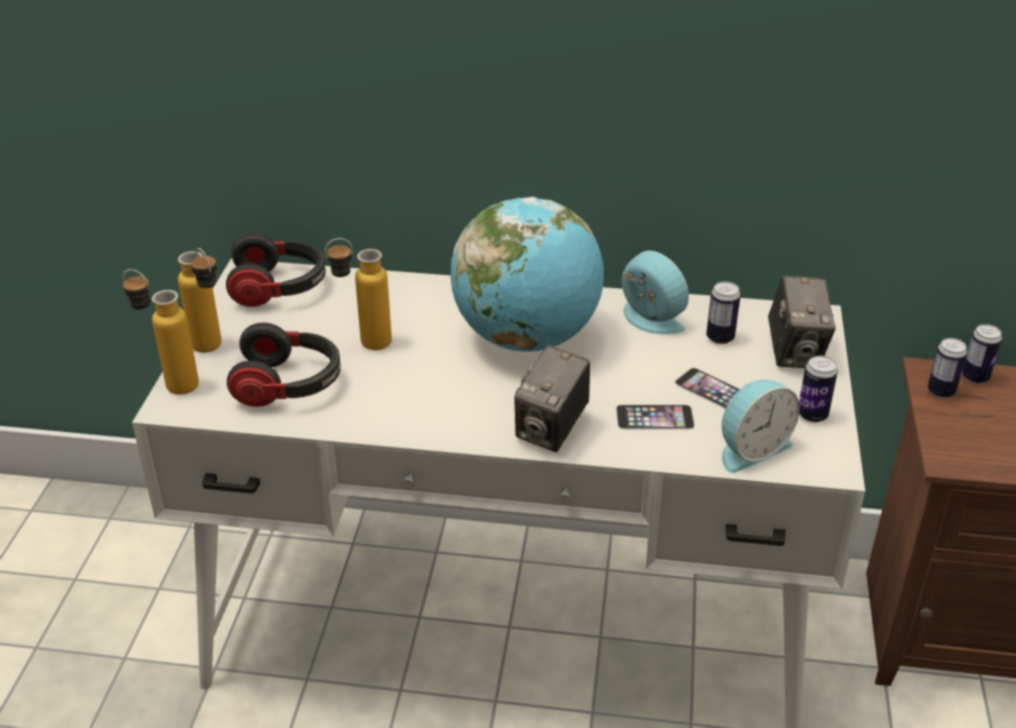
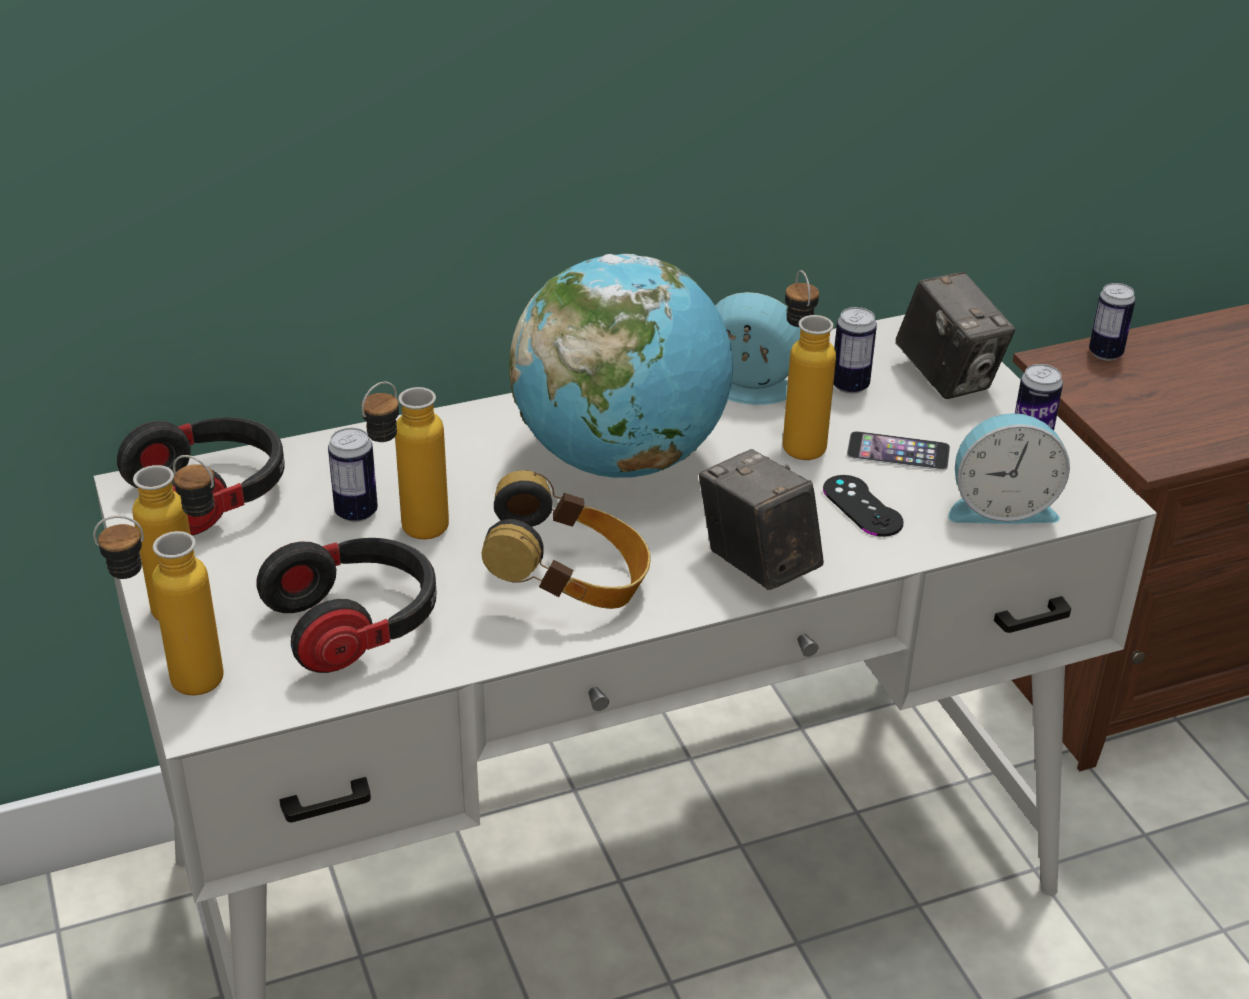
camera: 30 degrees left, 0 degrees up
camera [514,345,590,452] -> camera turned 150 degrees clockwise [699,449,824,590]
phone [616,405,695,429] -> black game controller [823,475,904,537]
alarm clock [722,380,800,473] -> alarm clock turned 60 degrees clockwise [948,413,1070,524]
can [928,338,967,398] -> can moved to [328,428,378,522]
none -> headphones [482,470,650,609]
none -> bottle [783,270,836,460]

